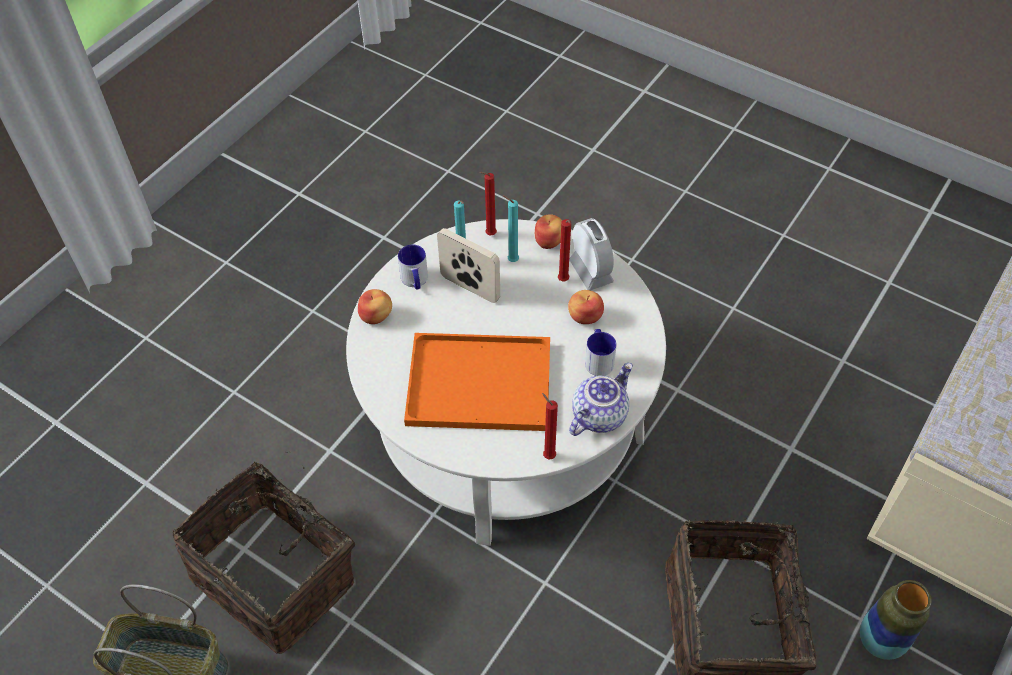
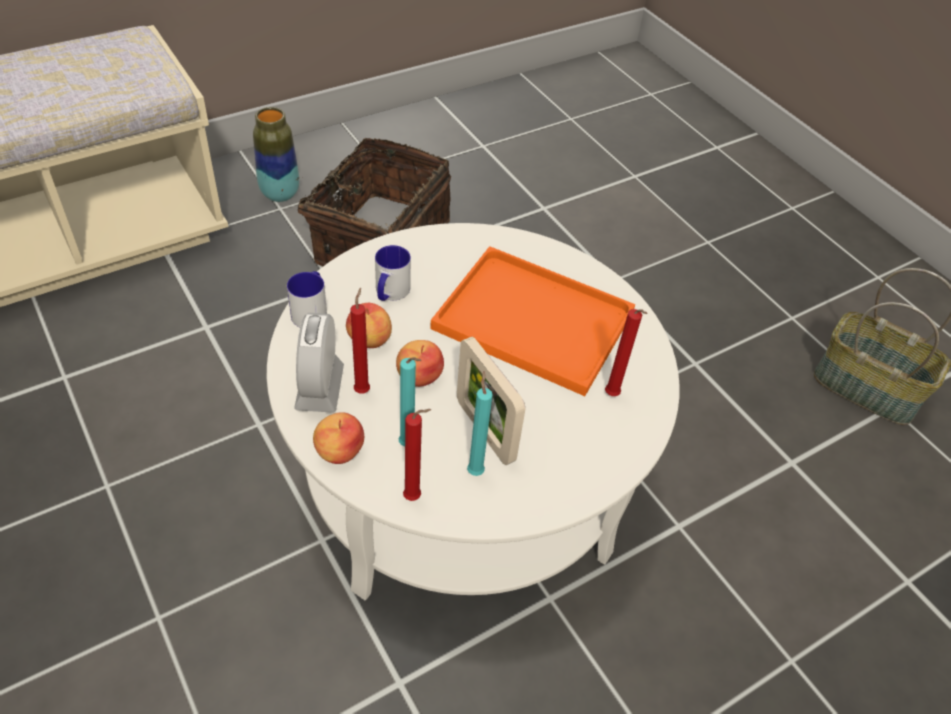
camera: 160 degrees left, 5 degrees down
basket [173,451,355,654] -> none
apple [358,289,392,324] -> apple moved to [396,340,444,387]
mug [398,245,428,289] -> mug moved to [287,271,327,327]
red candle [542,393,558,459] -> red candle moved to [605,309,648,396]
teapot [569,363,633,436] -> none

